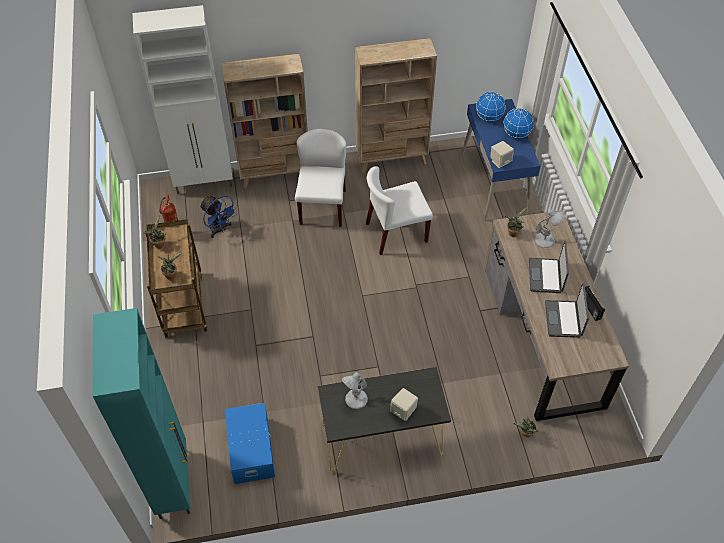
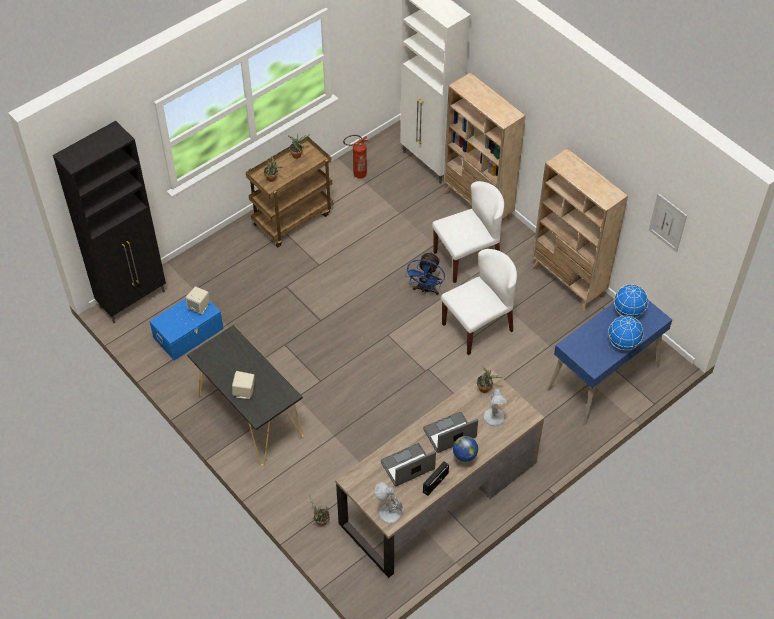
camera: 60 degrees right, 0 degrees up
turquoise cabinet [93,308,190,519] -> black cabinet [53,121,166,323]
blue fan [200,196,238,238] -> blue fan moved to [405,252,445,295]
white table lamp [342,372,368,409] -> white table lamp moved to [375,482,403,523]
white chair [366,166,433,255] -> white chair turned 105 degrees clockwise [441,249,517,355]
beige speaker [490,141,514,168] -> beige speaker moved to [186,286,210,314]
none -> globe [453,436,478,463]
none -> picture [649,193,687,252]

